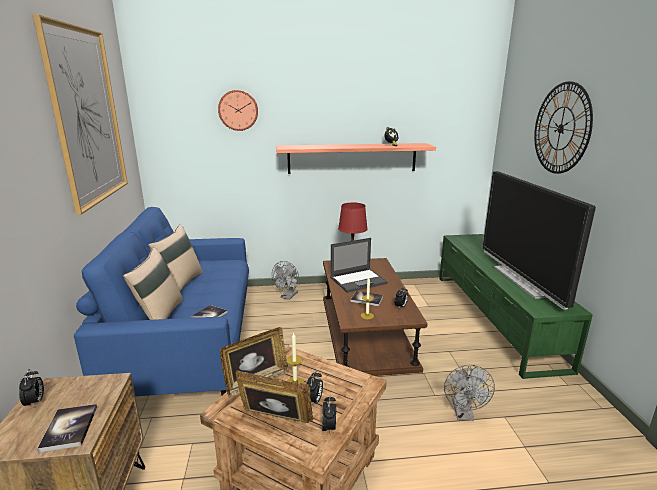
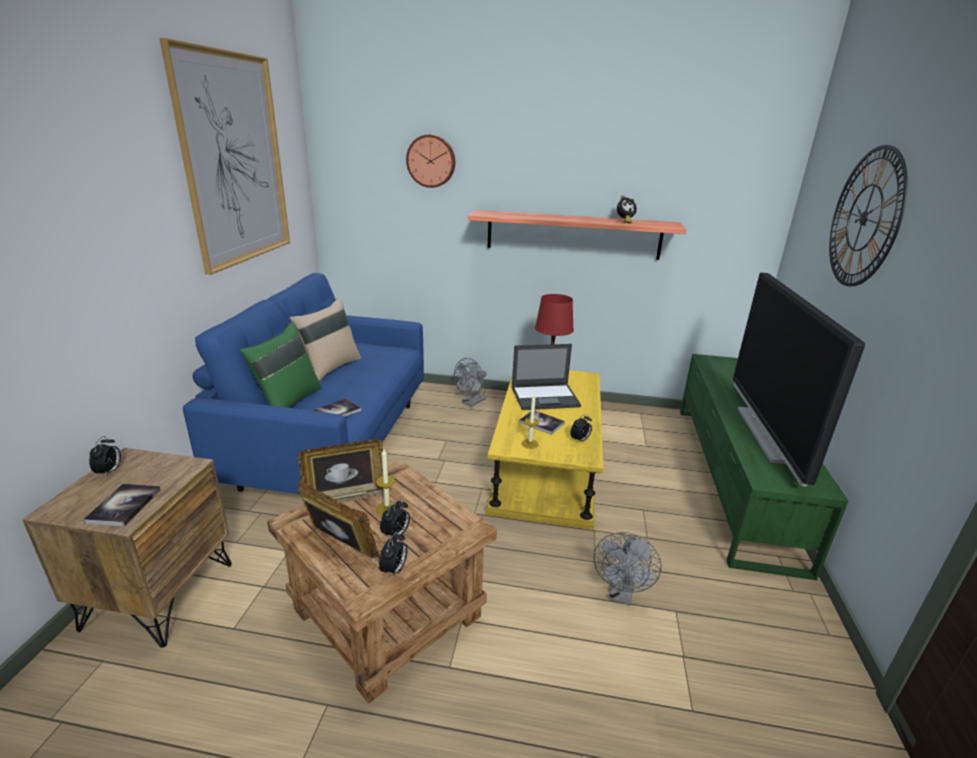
camera: 15 degrees right, 5 degrees up
beige pillow [123,248,183,320] -> green pillow [240,322,321,408]
brown coffee table [323,258,428,376] -> yellow coffee table [485,370,603,530]

